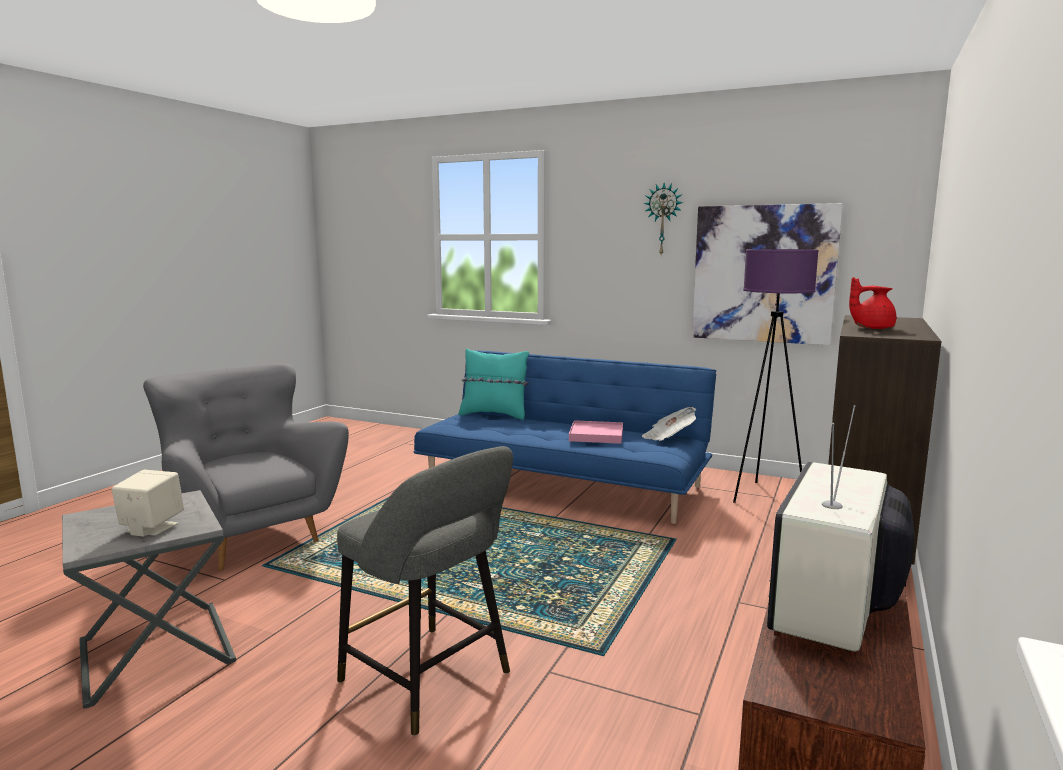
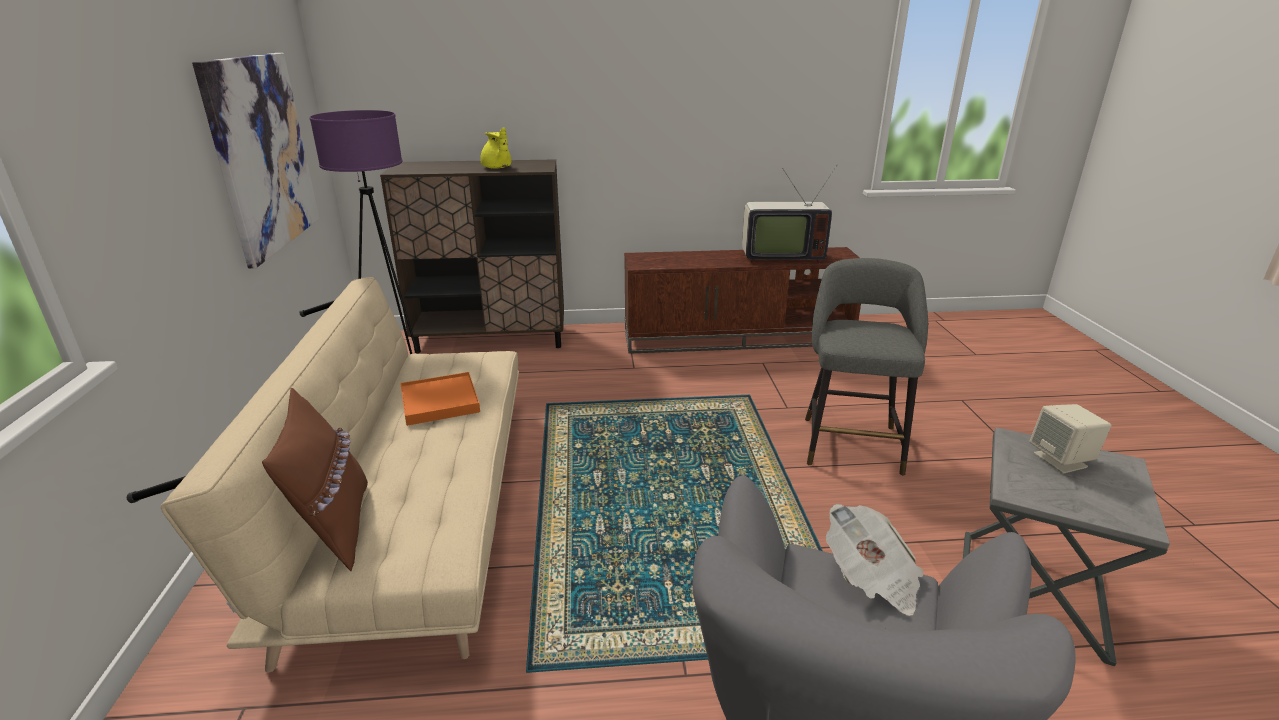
camera: 120 degrees left, 15 degrees up
blue sofa [414,351,716,524] -> beige sofa [127,277,519,673]
turquoise pillow [458,349,529,420] -> brown pillow [262,388,368,571]
pink tray [569,420,623,444] -> orange tray [400,372,480,426]
newspaper [642,407,696,441] -> newspaper moved to [826,504,924,616]
wall clock [644,183,683,255] -> none
red teapot [849,277,896,329] -> yellow teapot [480,127,511,169]

